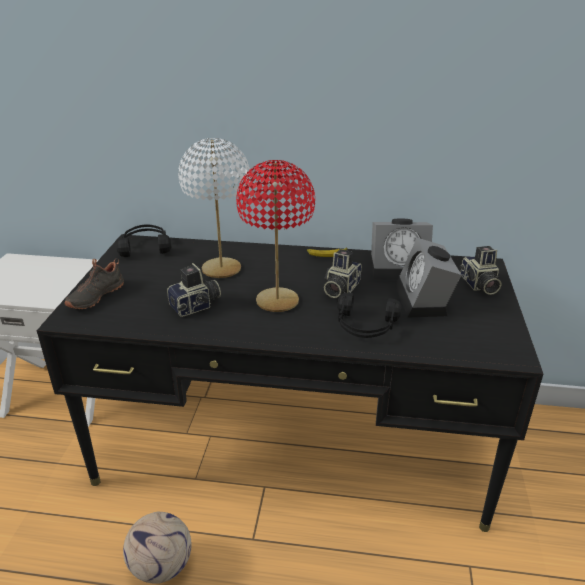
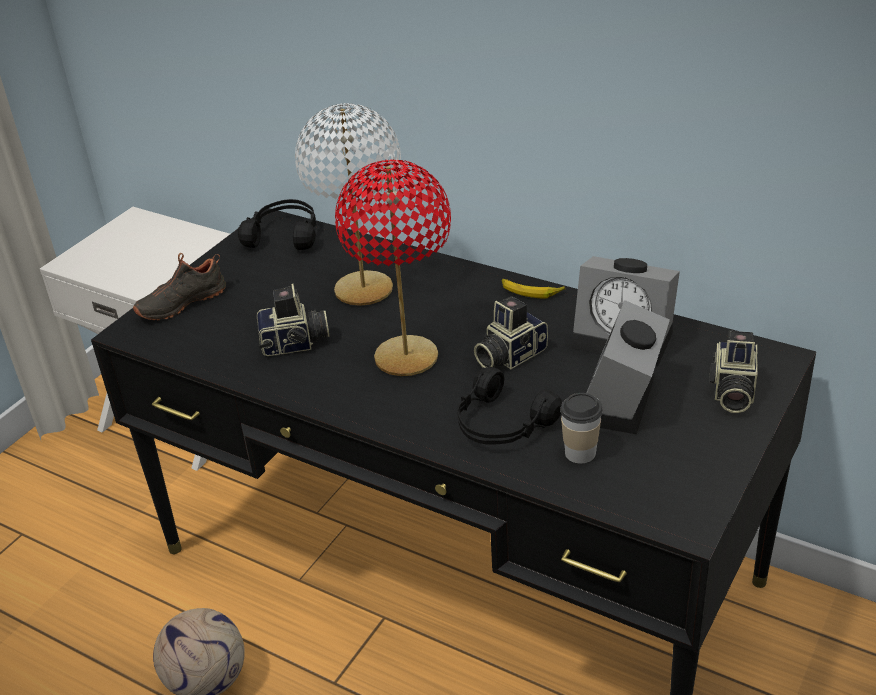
camera: 25 degrees right, 5 degrees up
none -> cup [560,393,603,463]

